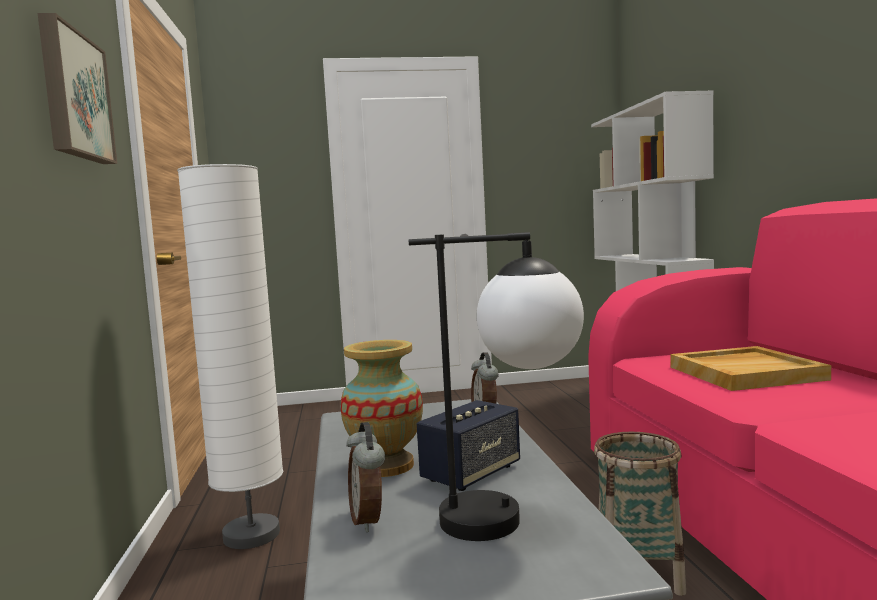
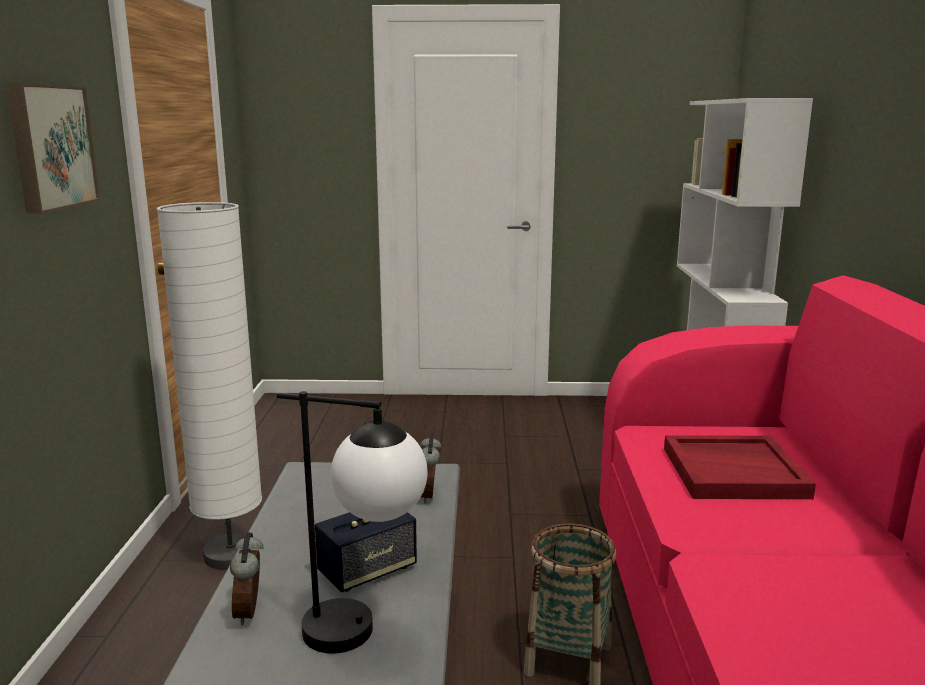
camera: 10 degrees right, 10 degrees up
vase [341,340,423,477] -> none
beige tray [670,346,831,391] -> red tray [664,435,816,499]

